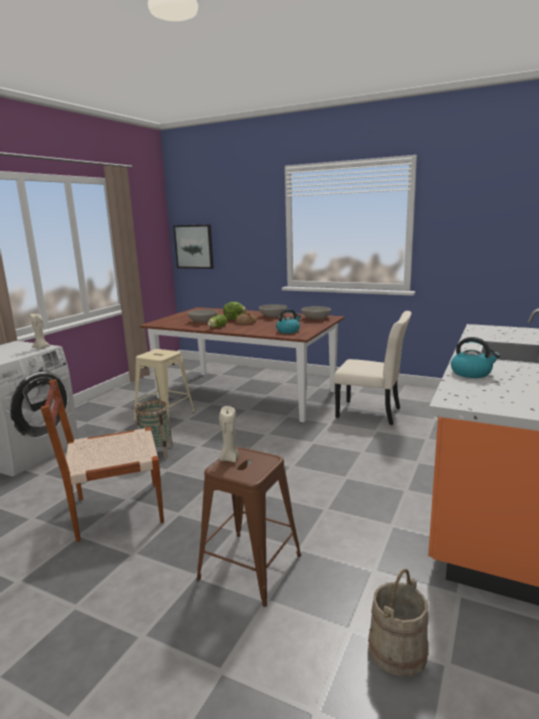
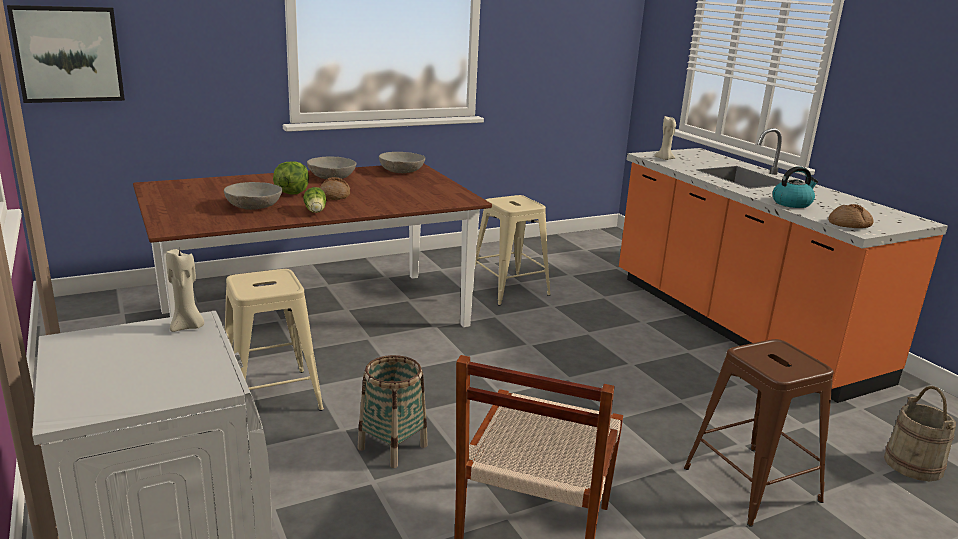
camera: 55 degrees left, 5 degrees up
beige candle [219,406,240,462] -> beige candle moved to [654,116,676,160]
kettle [276,309,301,334] -> none
beige chair [334,311,411,425] -> beige stool [475,195,551,306]
none -> bread [828,204,873,228]

